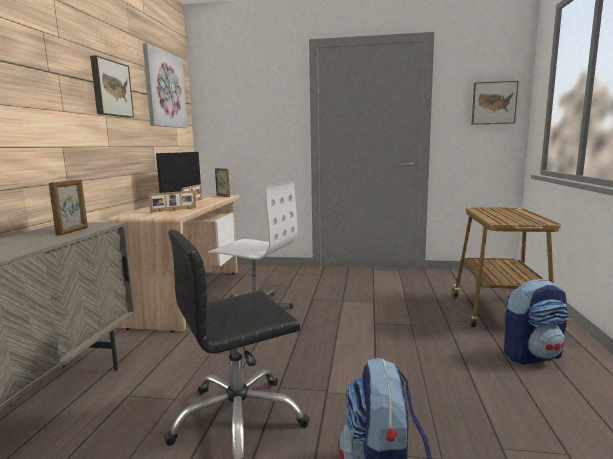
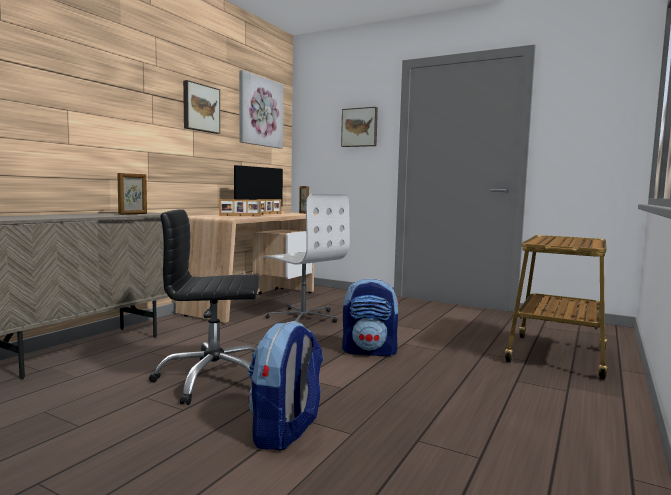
camera: 20 degrees right, 5 degrees down
picture [471,81,519,125] -> picture moved to [341,107,378,147]
backpack [504,279,569,364] -> backpack moved to [342,278,400,356]

